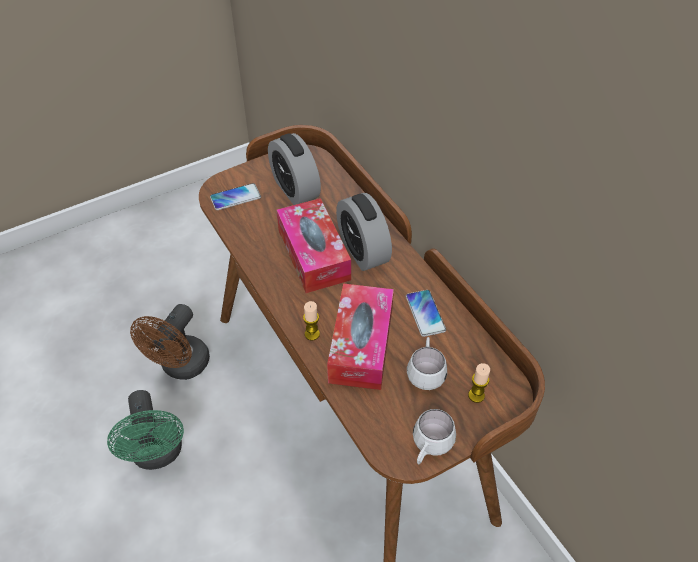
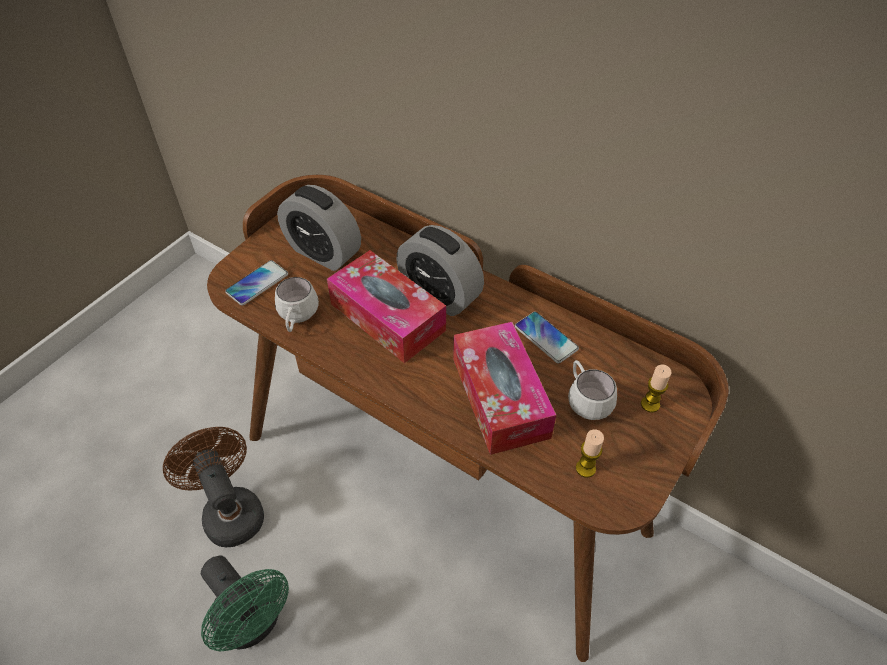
camera: 25 degrees left, 0 degrees up
brown fan [130,304,210,380] -> brown fan turned 150 degrees clockwise [163,427,264,547]
candle [303,301,320,340] -> candle moved to [576,429,604,478]
white mug [413,409,456,464] -> white mug moved to [275,277,319,332]

